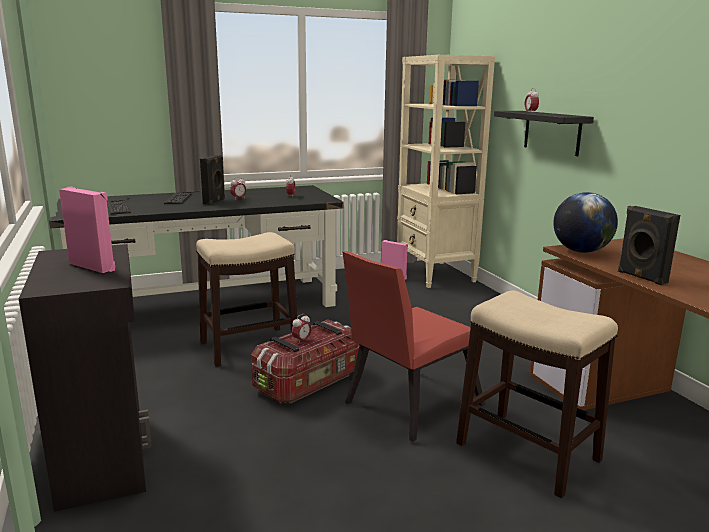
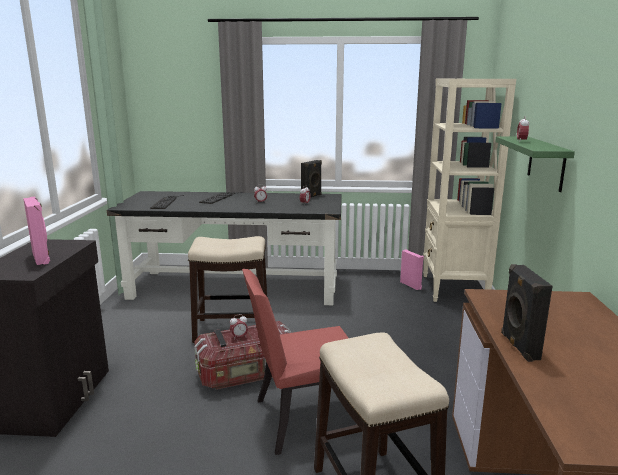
camera: 25 degrees right, 0 degrees up
black speaker [200,155,225,205] -> black speaker moved to [301,160,322,197]
black shelf [494,111,594,156] -> green shelf [495,136,575,192]
globe [553,192,618,253] -> none

